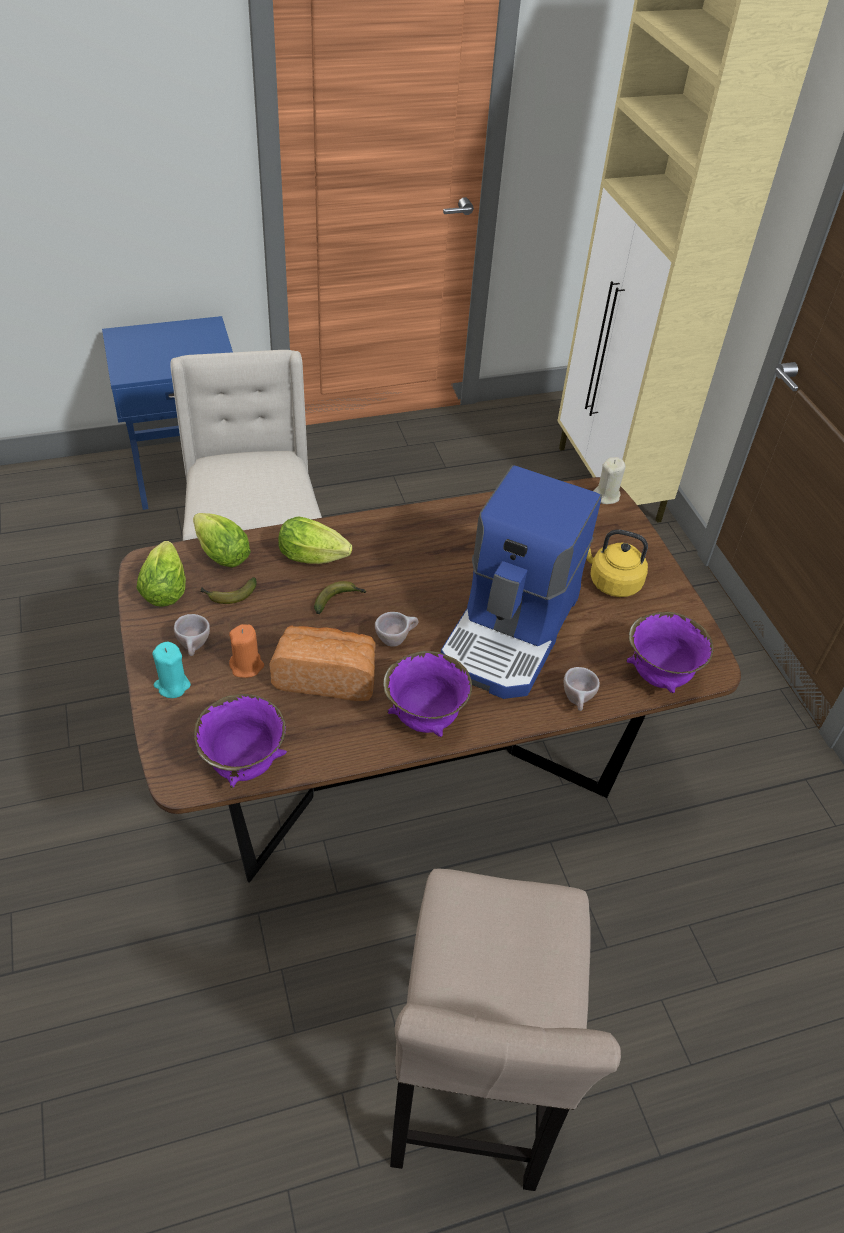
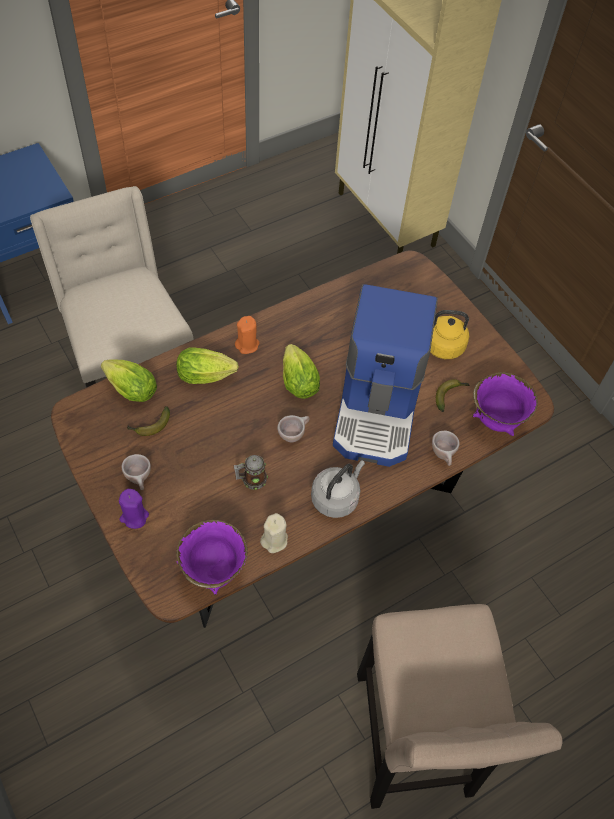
camera: 15 degrees left, 10 degrees up
lettuce [136,541,186,607] -> lettuce moved to [283,344,320,399]
turquoise candle [152,642,191,698] -> purple candle [119,489,149,529]
orange candle [229,624,264,678] -> orange candle moved to [235,316,259,354]
bread [269,625,376,701] -> mug [234,455,268,490]
banana [314,581,366,614] -> banana moved to [436,379,469,412]
purple bowl [383,651,472,737] -> grey kettle [311,460,365,518]
beige candle [594,457,625,504] -> beige candle moved to [260,513,288,553]

